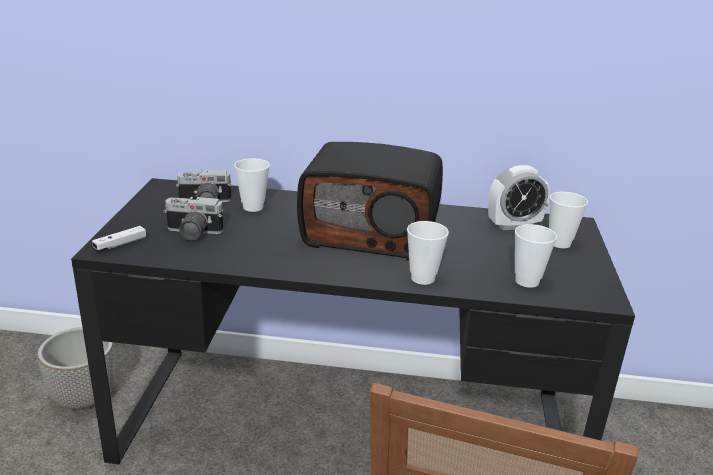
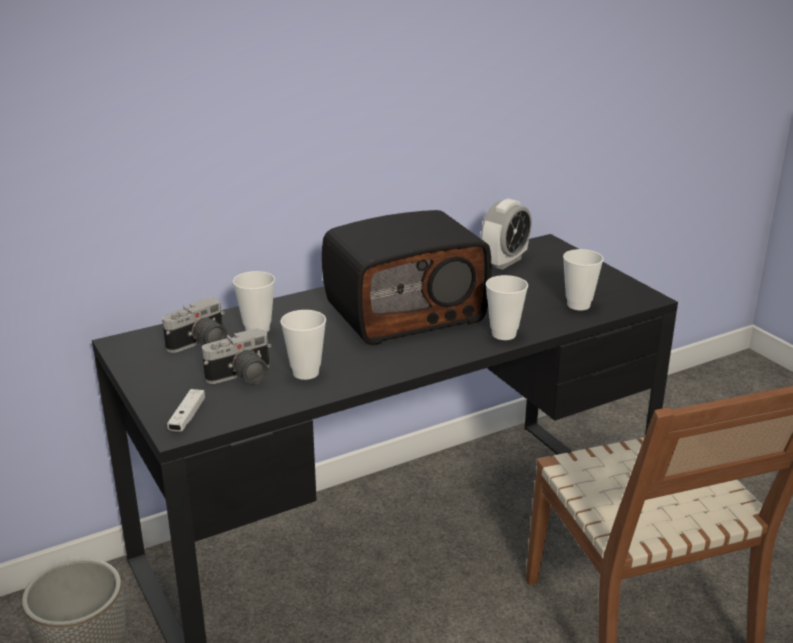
camera: 35 degrees left, 0 degrees up
cup [549,192,588,248] -> cup moved to [280,310,326,380]

